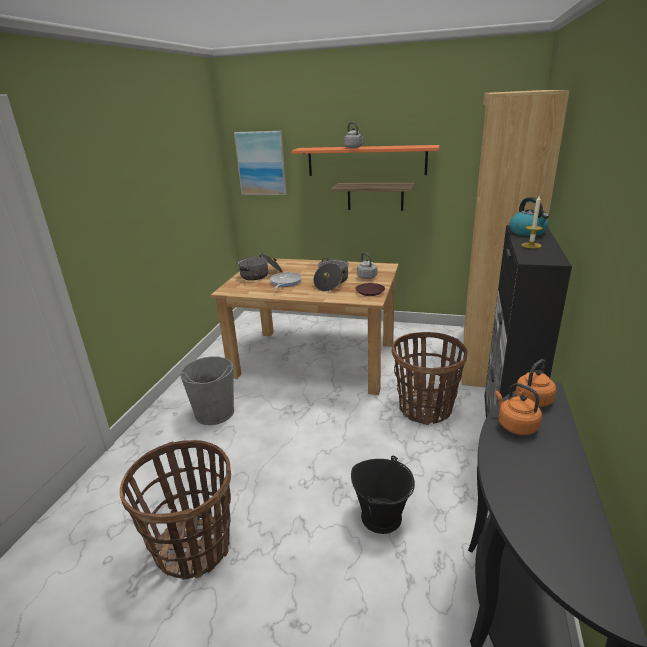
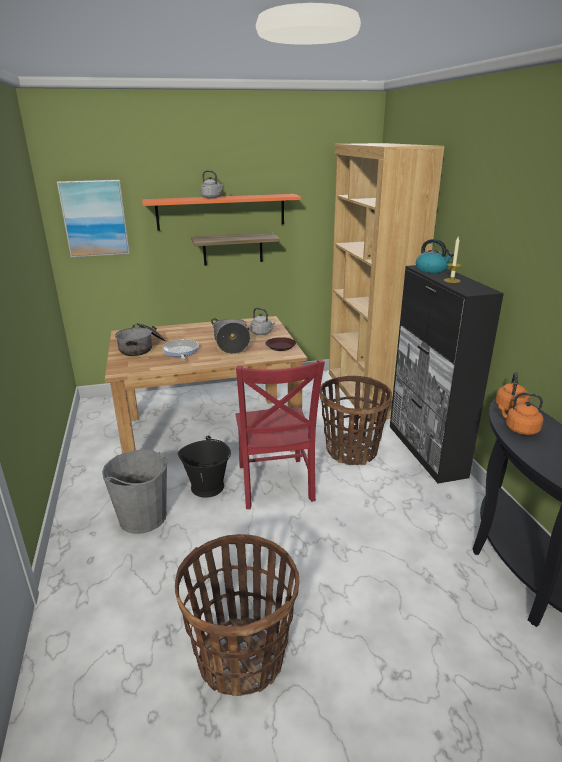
camera: 30 degrees left, 0 degrees up
black bucket [351,456,415,534] -> black bucket moved to [178,436,231,498]
none -> red chair [236,359,325,509]

